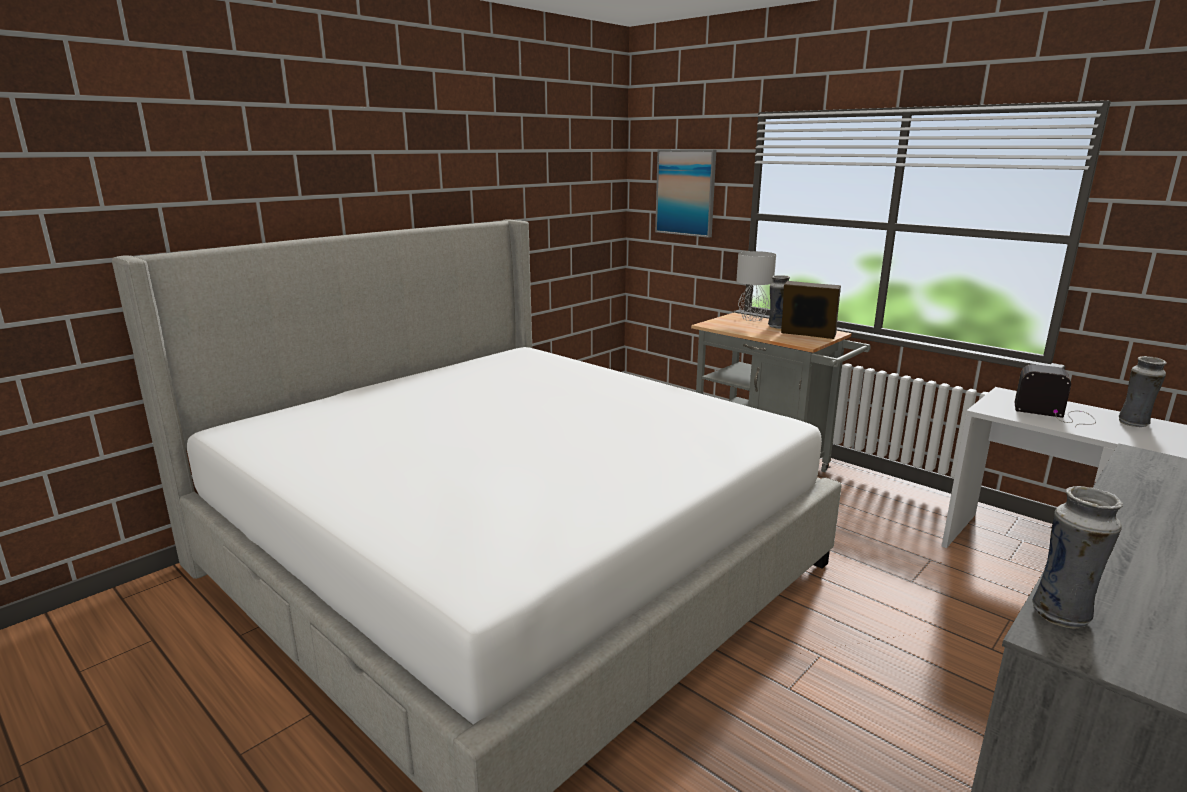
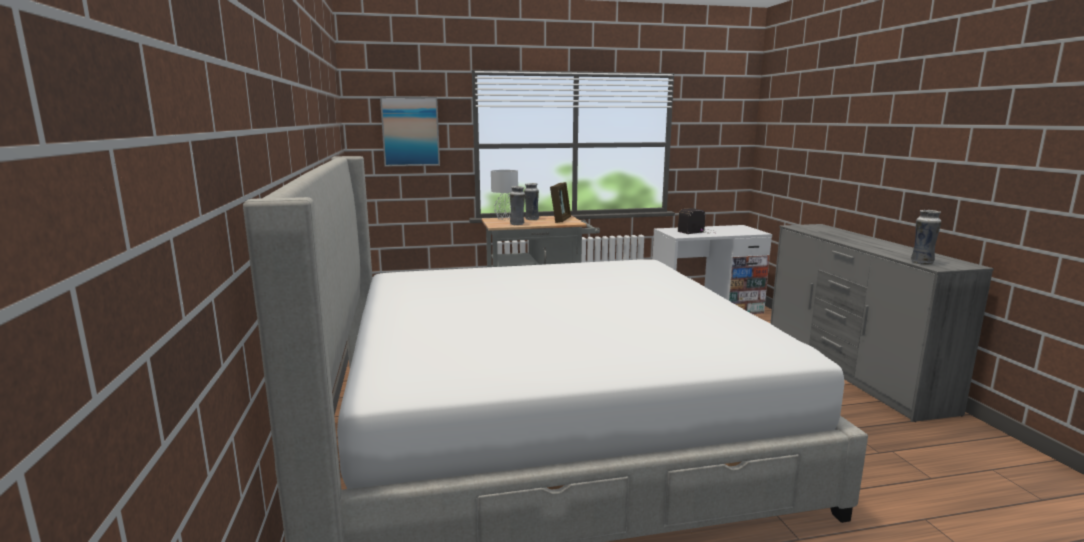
camera: 55 degrees left, 5 degrees down
picture frame [781,281,841,339] -> picture frame turned 135 degrees clockwise [550,182,571,223]
vase [1119,356,1167,427] -> vase moved to [510,186,525,225]

